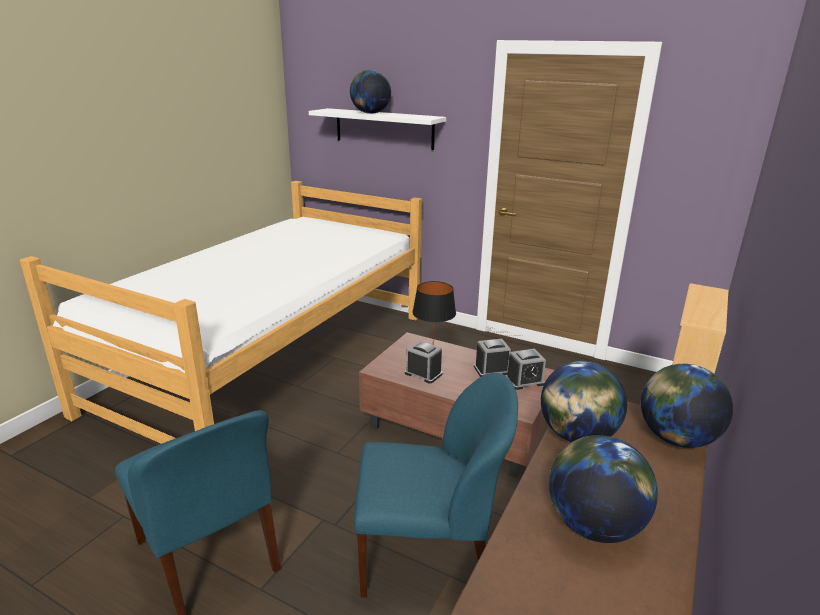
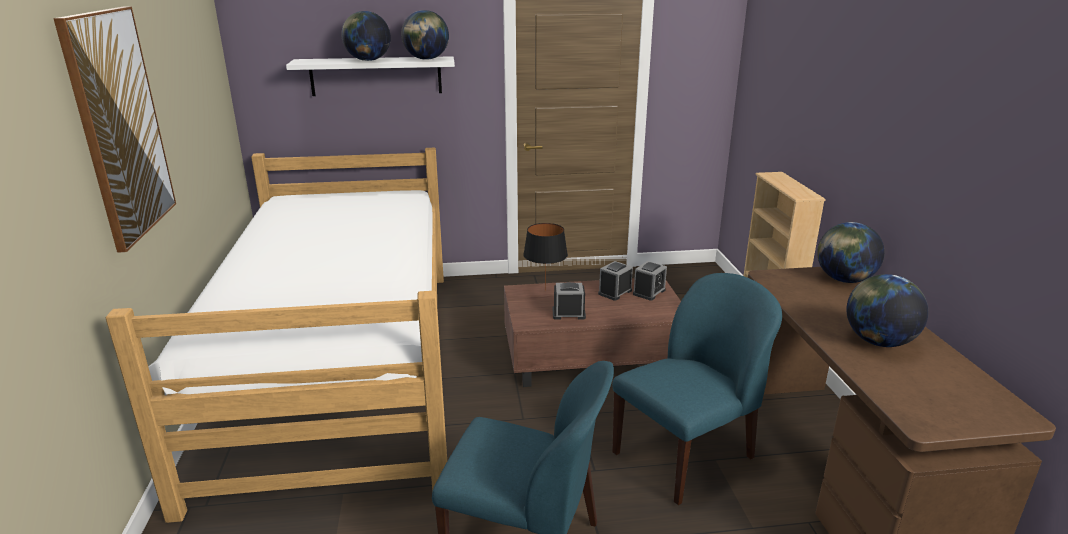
camera: 35 degrees left, 0 degrees up
globe [541,361,627,442] -> globe moved to [401,10,449,60]
none -> picture [54,6,176,253]

